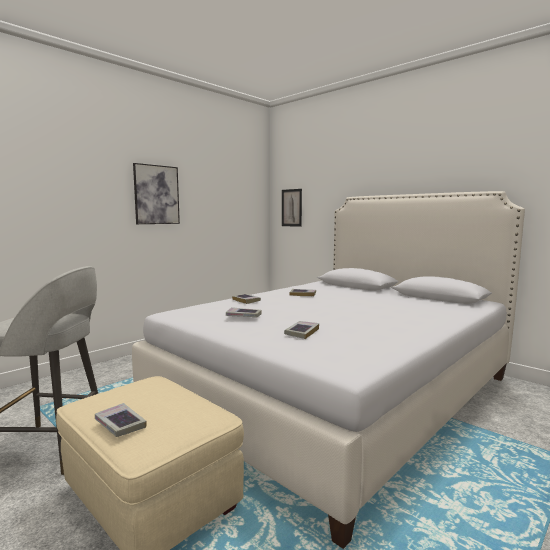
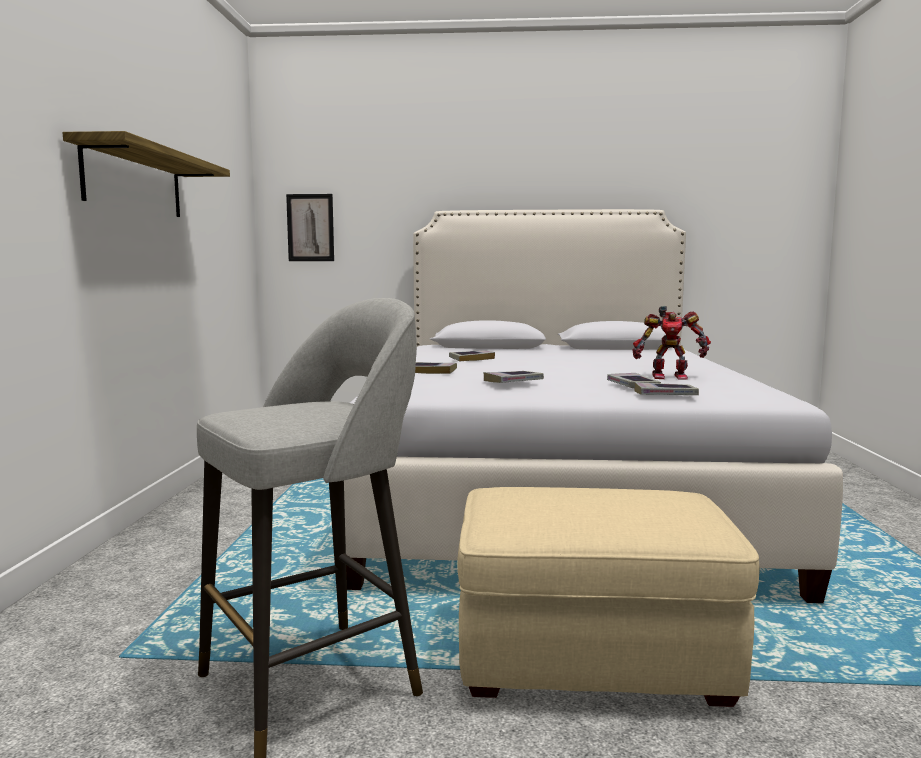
camera: 40 degrees left, 0 degrees up
book [95,403,147,437] -> book moved to [635,382,699,395]
picture [133,163,180,224] -> shelf [63,131,230,217]
none -> toy robot [633,306,711,380]

